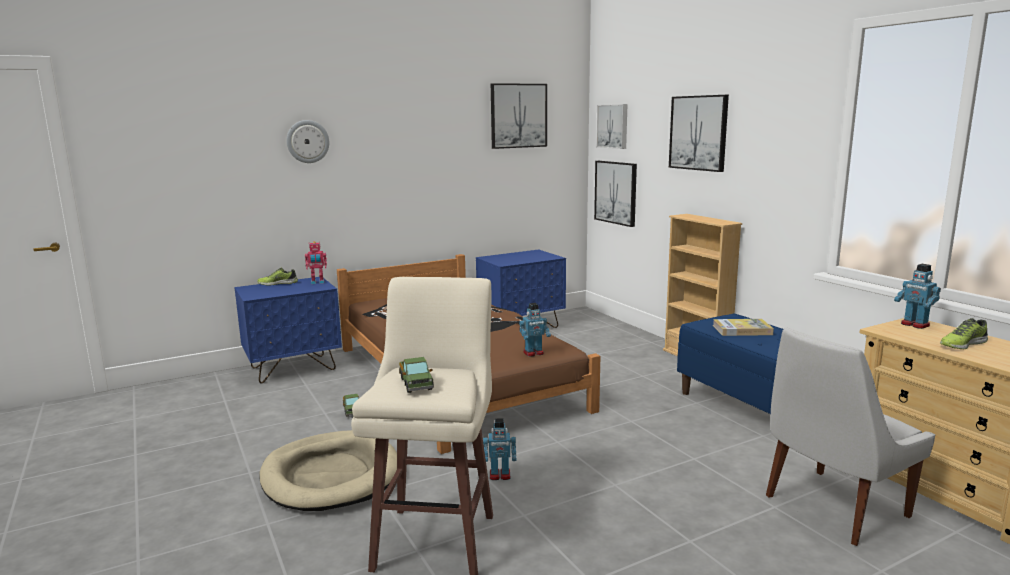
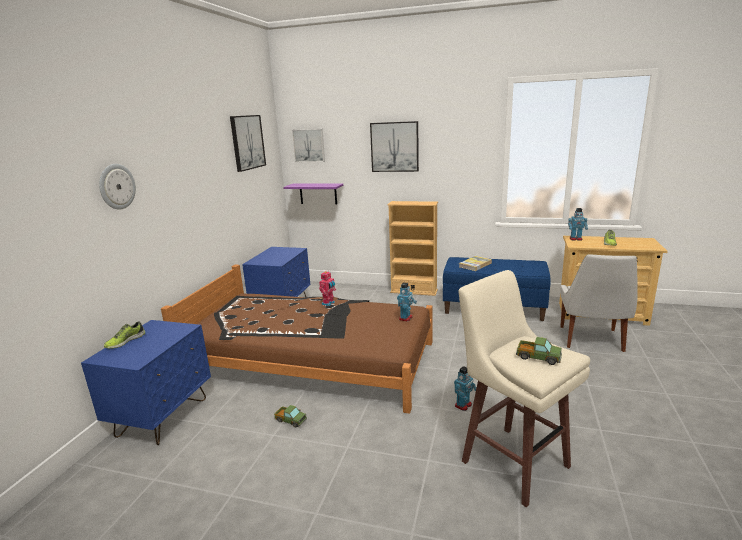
camera: 45 degrees left, 5 degrees up
beige dog bed [259,430,397,511] -> none
toy robot [305,241,327,284] -> toy robot moved to [319,271,336,306]
picture [594,161,637,227] -> purple shelf [283,184,343,205]

